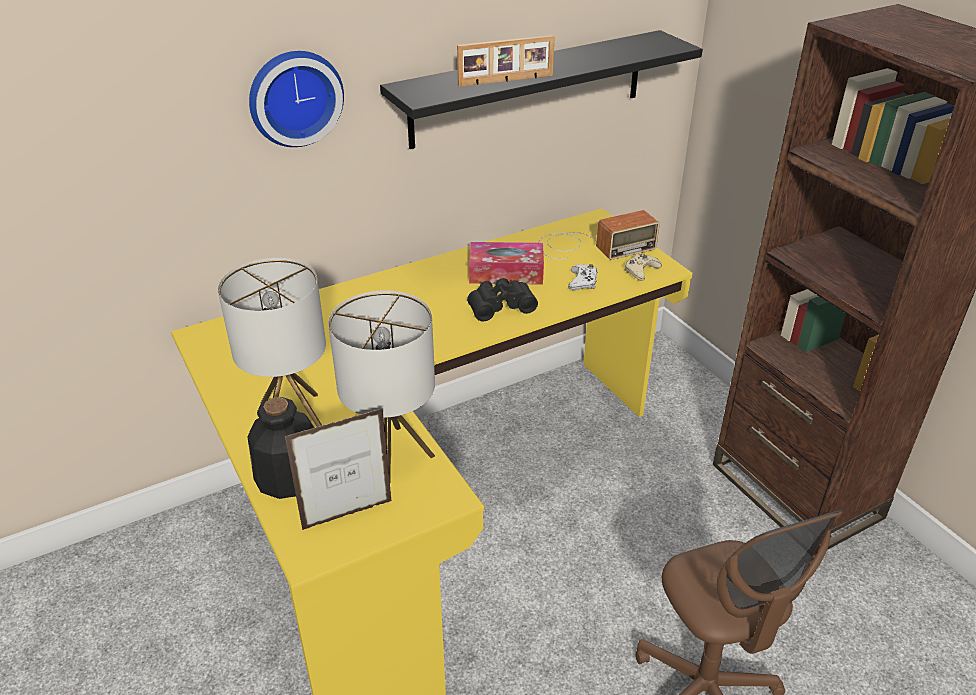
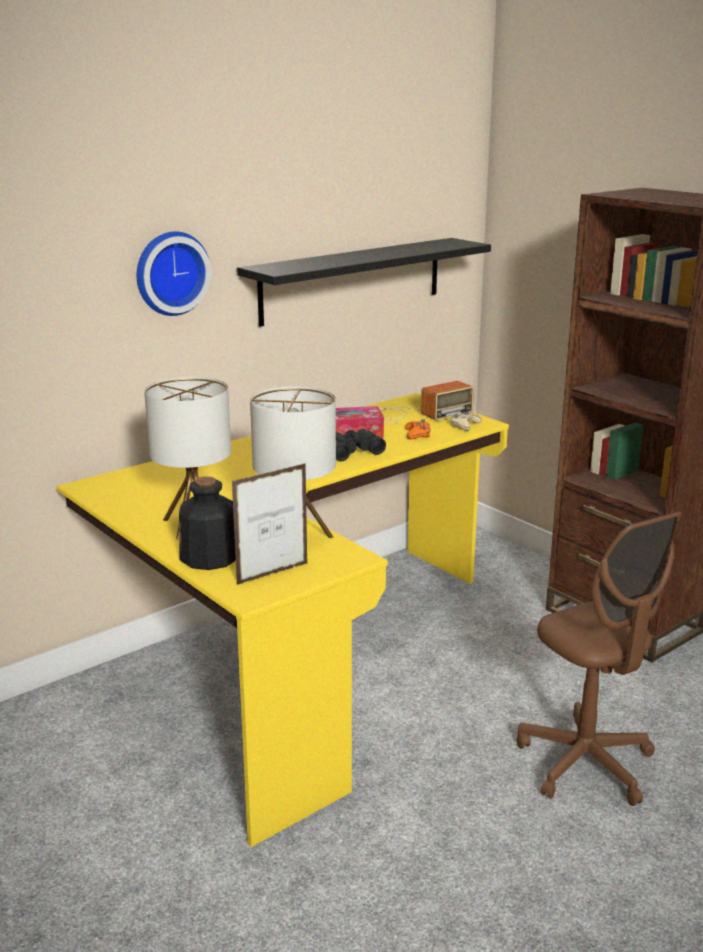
camera: 10 degrees left, 15 degrees down
picture frame [457,35,555,87] -> none
white game controller [568,264,598,290] -> orange game controller [405,419,431,439]

